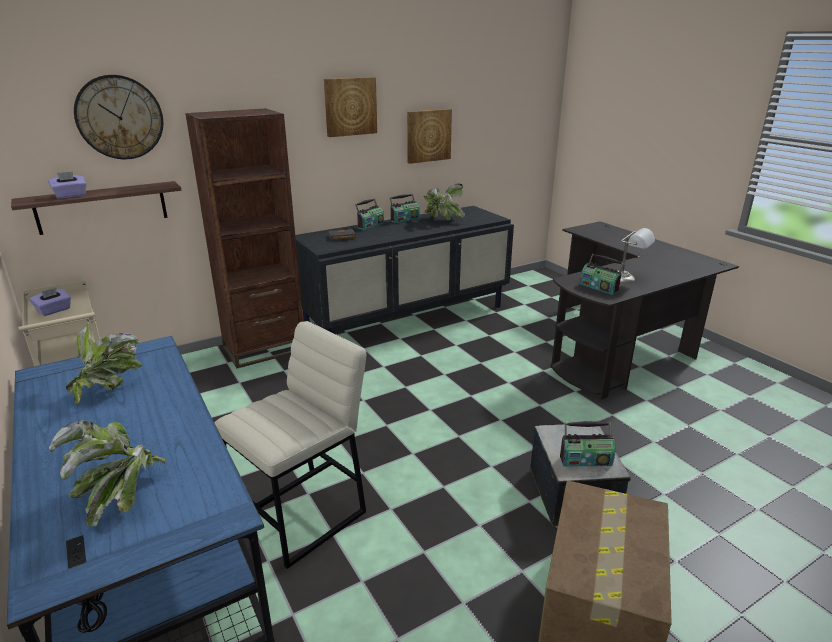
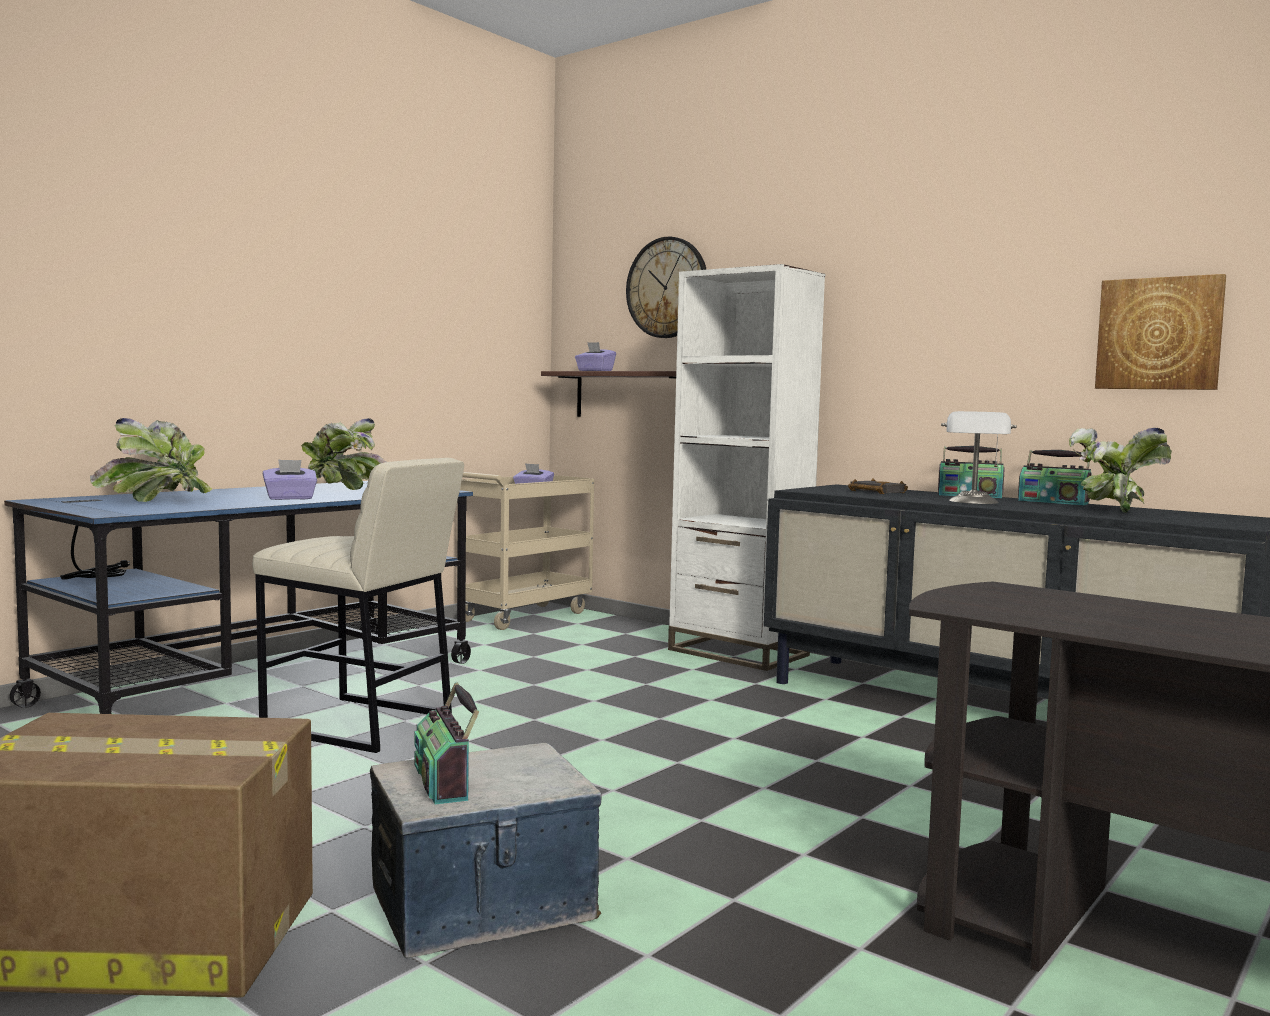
camera: 70 degrees right, 20 degrees down
brown bookcase [185,109,303,368] -> white bookcase [668,264,825,671]
picture [324,77,377,137] -> none
radio [580,254,624,295] -> none
white table lamp [618,228,655,282] -> white table lamp moved to [941,411,1017,504]
none -> purple tissue box [263,459,317,500]

